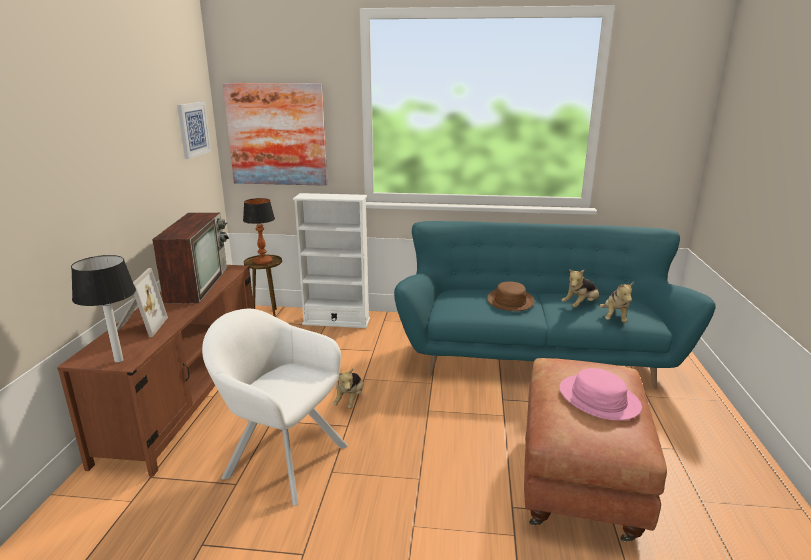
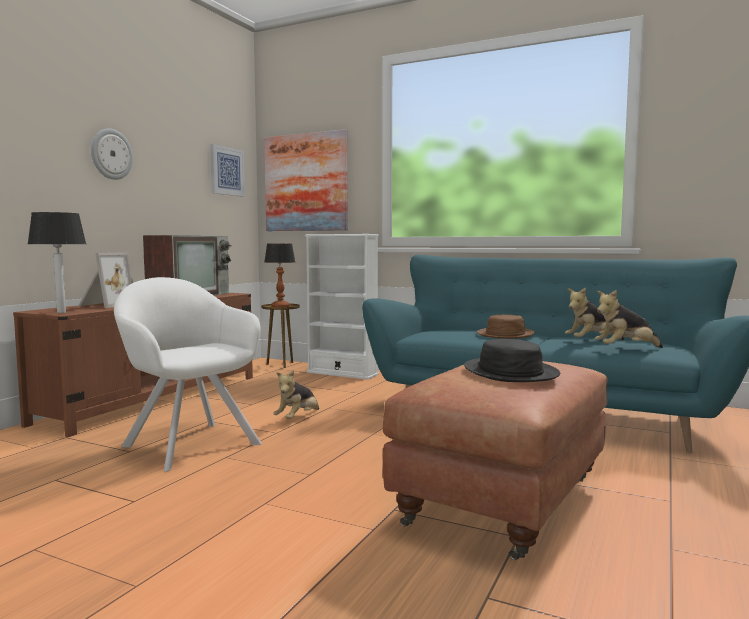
camera: 20 degrees right, 15 degrees down
pink hat [559,368,642,420] -> black hat [464,339,560,382]
plush toy [600,282,634,323] -> plush toy turned 45 degrees clockwise [595,290,663,348]
none -> wall clock [91,129,133,180]

